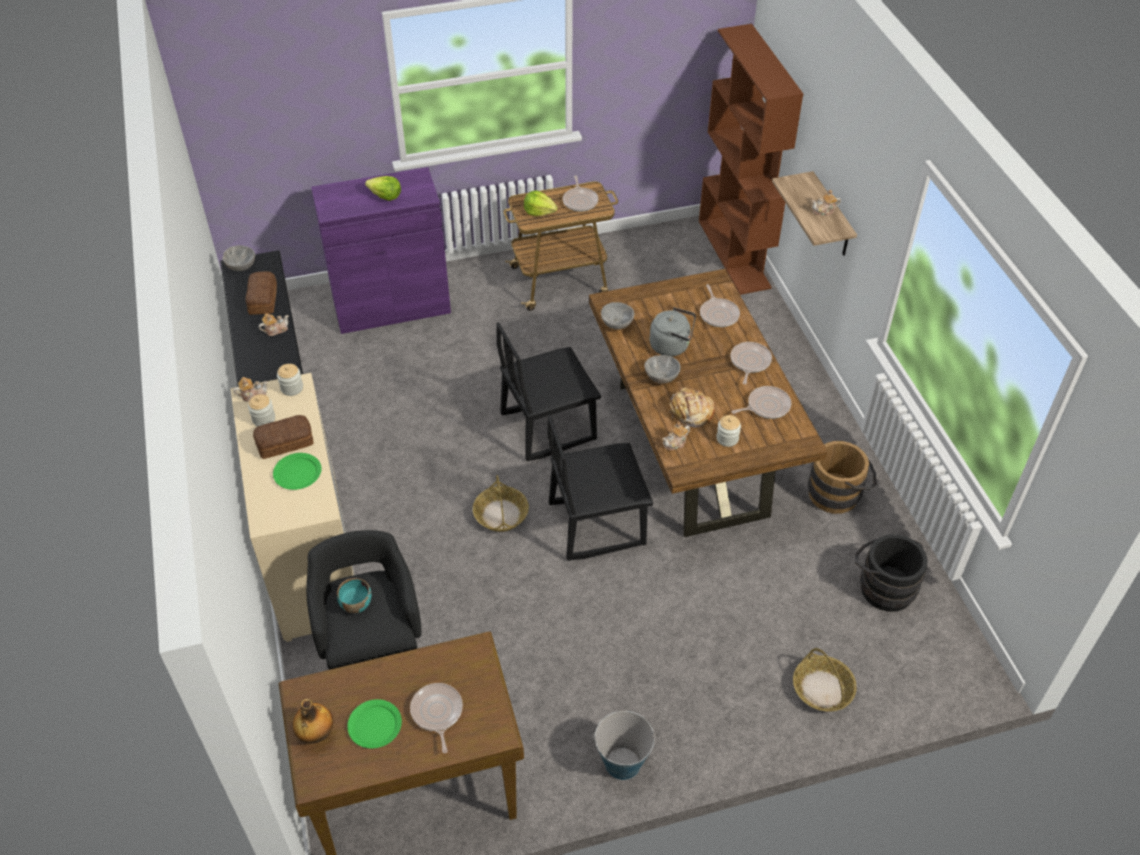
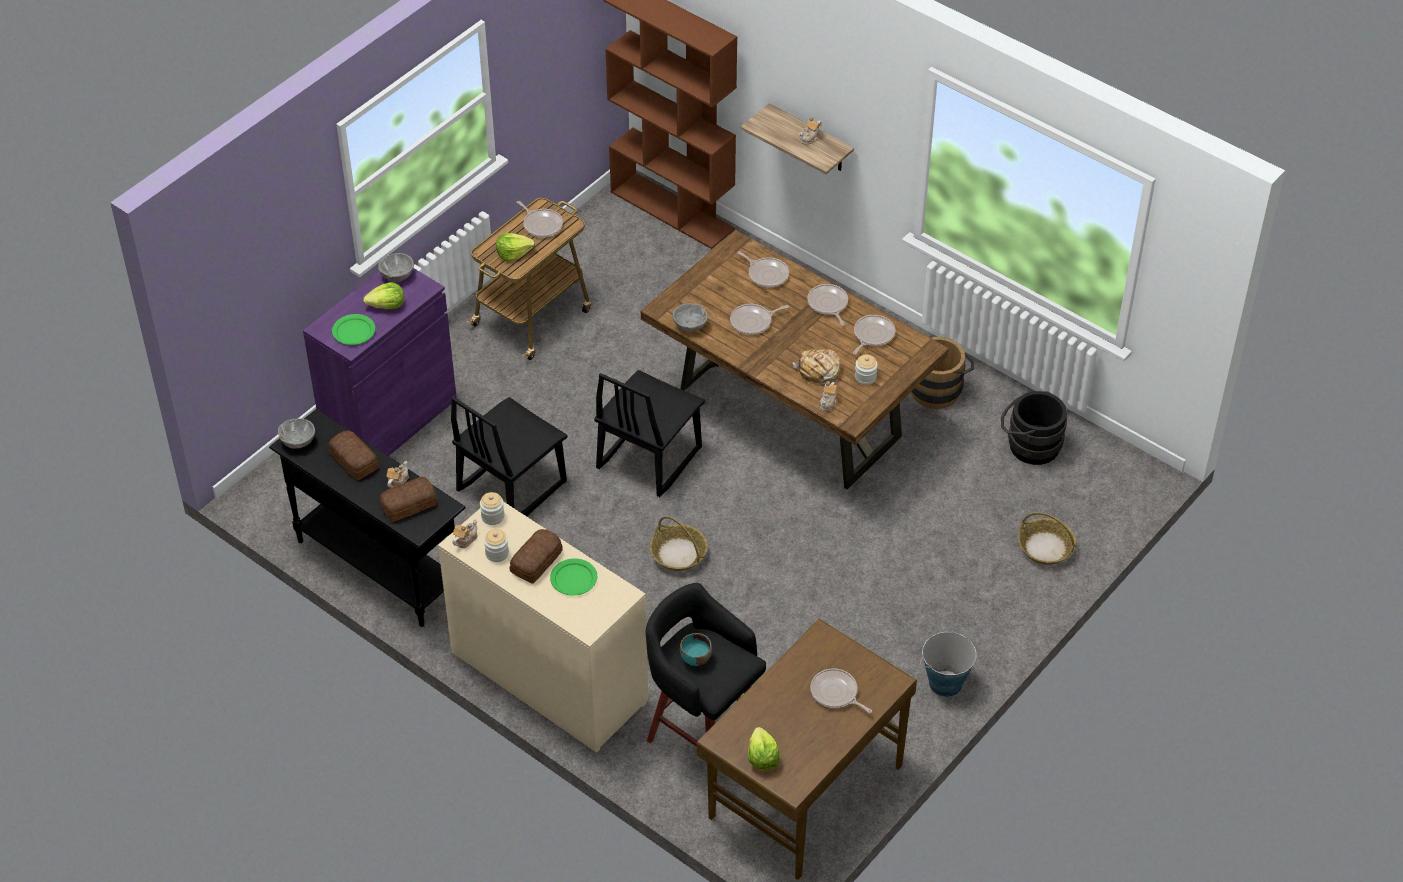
camera: 35 degrees left, 0 degrees up
bottle [293,699,333,744] -> lettuce [748,727,780,770]
green plate [347,699,402,748] -> green plate moved to [332,314,375,345]
black chair [547,414,653,561] -> black chair moved to [451,397,567,516]
grey bowl [644,355,681,384] -> grey bowl moved to [378,253,414,282]
grey kettle [650,307,696,356] -> frying pan [730,304,789,335]
none -> bread [380,477,437,522]

